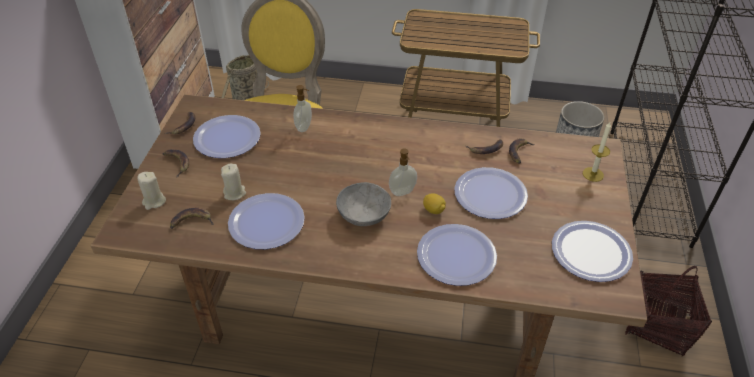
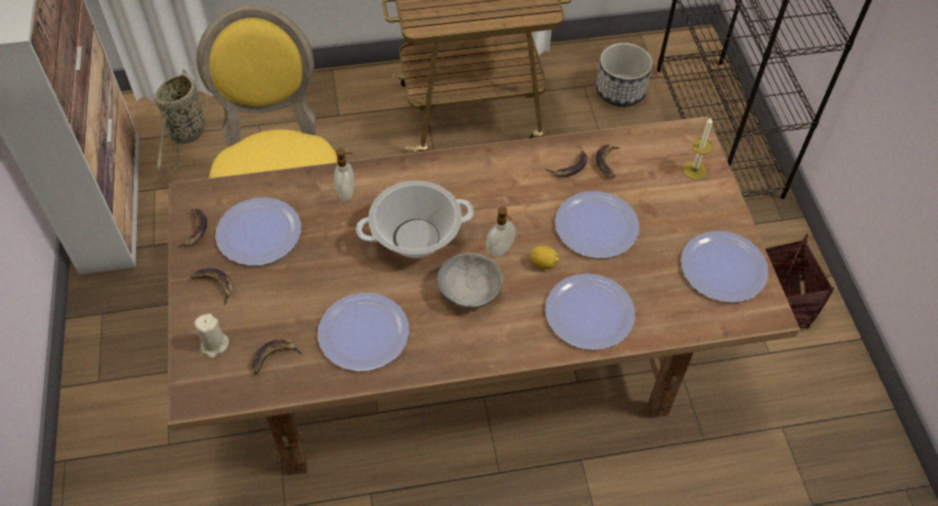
camera: 20 degrees left, 10 degrees up
beige candle [221,164,246,200] -> none
none -> cooking pot [356,180,474,258]

